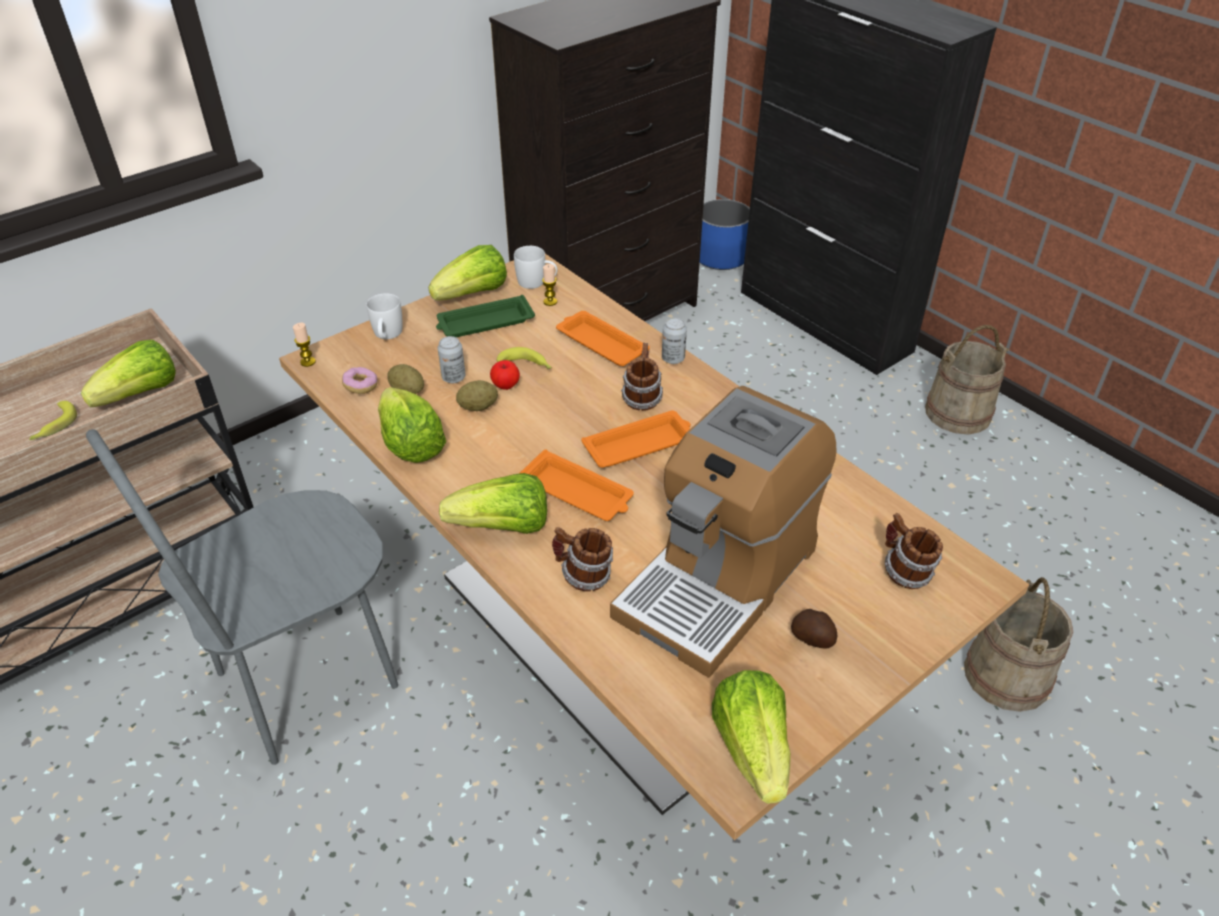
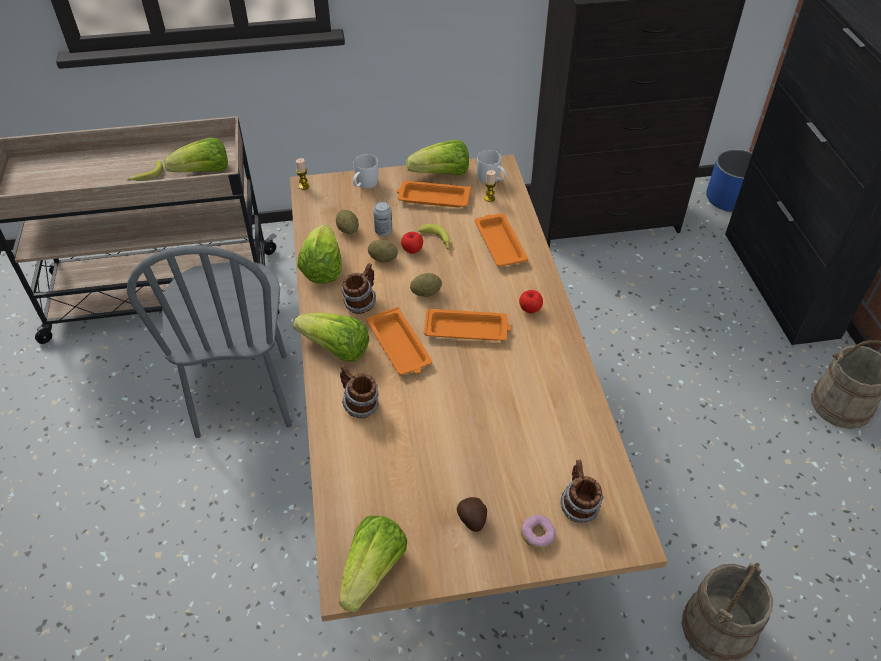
camera: 30 degrees right, 5 degrees up
grey chair [86,429,398,765] -> grey chair turned 90 degrees counterclockwise [127,246,292,438]
donut [342,367,378,394] -> donut moved to [521,515,556,549]
green tray [436,295,535,337] -> orange tray [397,181,471,208]
coffee machine [610,386,837,678] -> none
mug [621,343,663,411] -> mug moved to [341,263,376,314]
can [662,318,687,364] -> none
none -> potato [410,273,442,297]
none -> apple [519,290,543,313]

